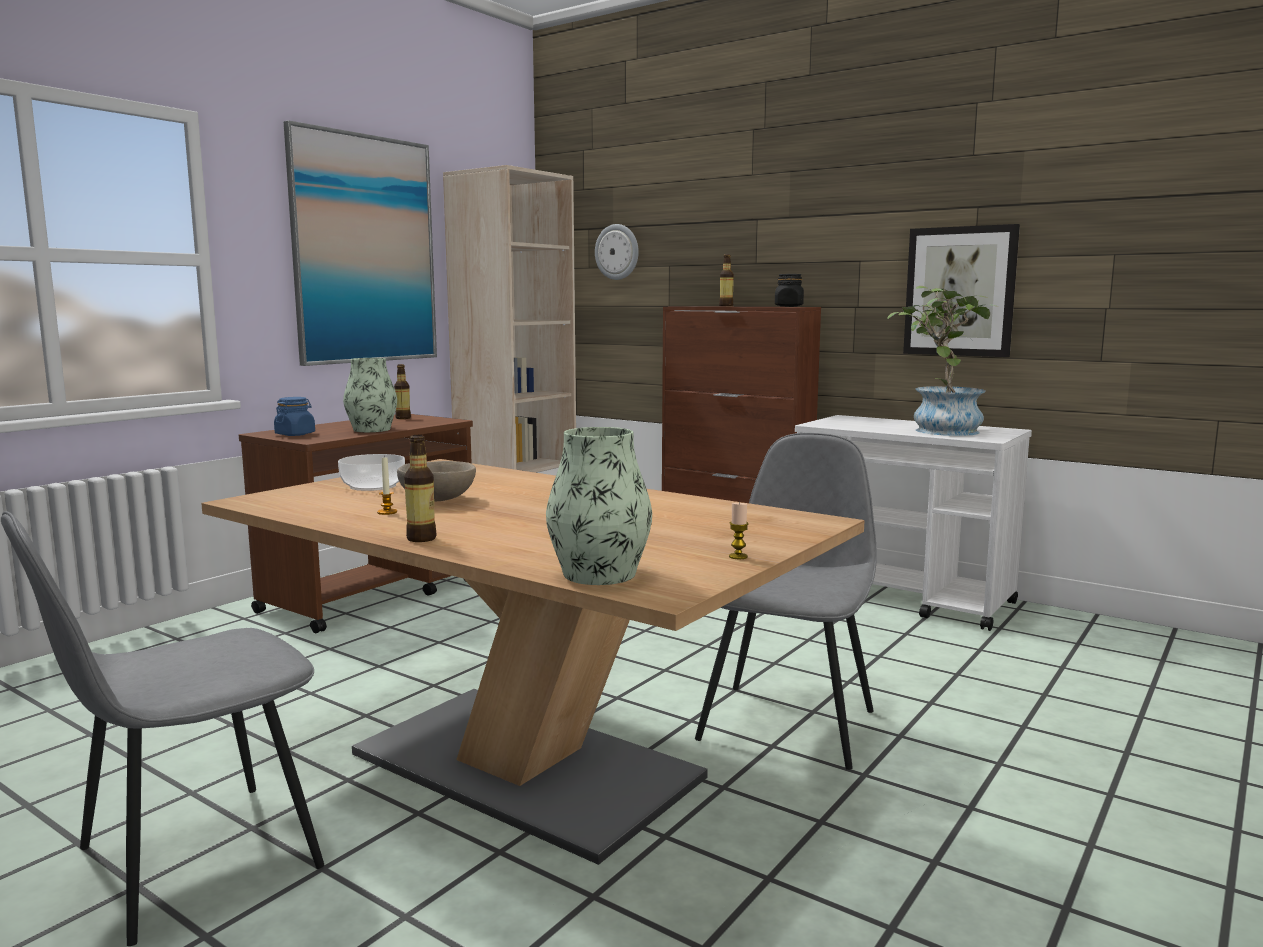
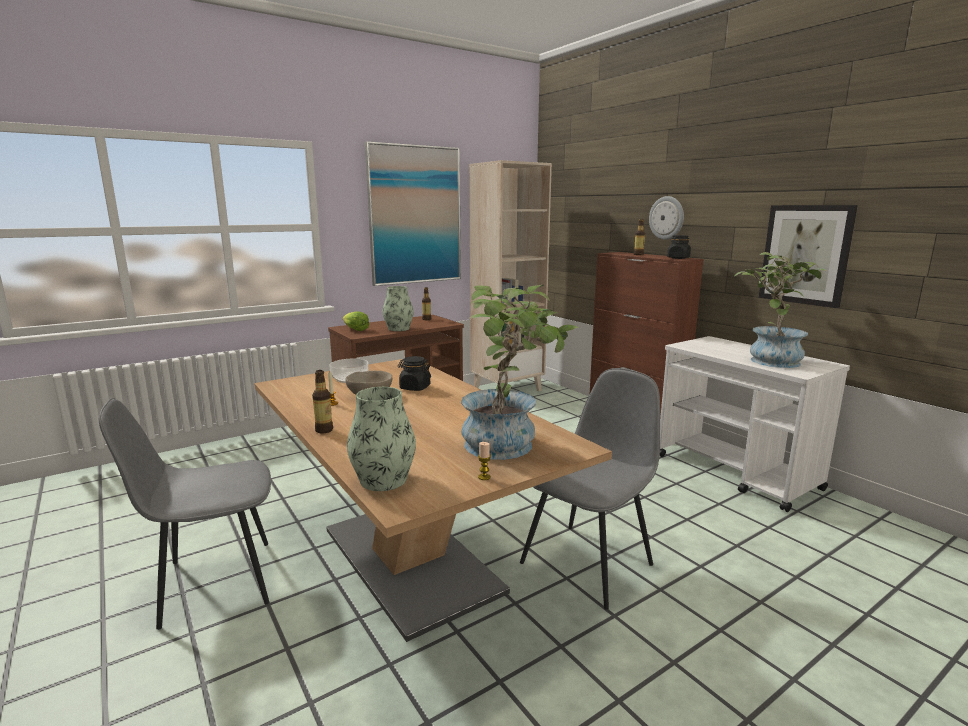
camera: 20 degrees right, 5 degrees up
blue jar [274,397,315,436] -> lettuce [343,312,369,331]
wall clock [595,224,639,280] -> wall clock moved to [649,196,684,240]
none -> black jar [398,356,431,391]
none -> potted plant [461,285,580,460]

